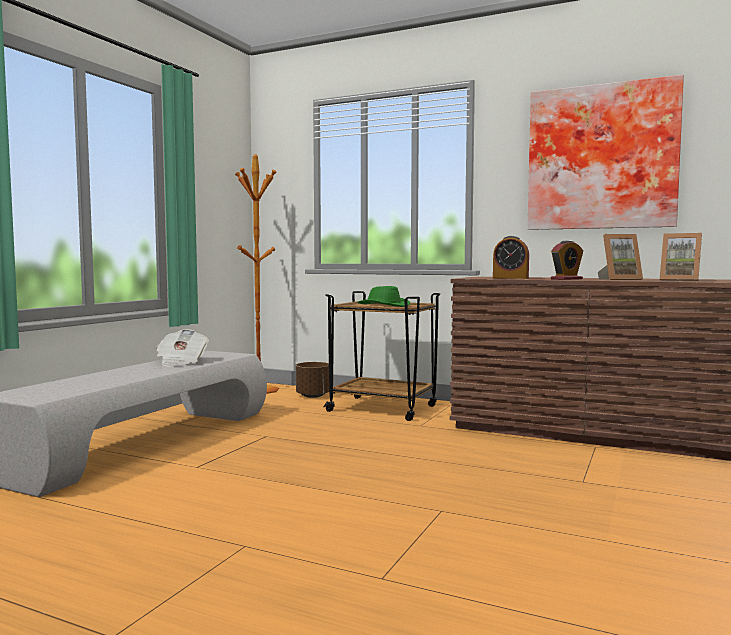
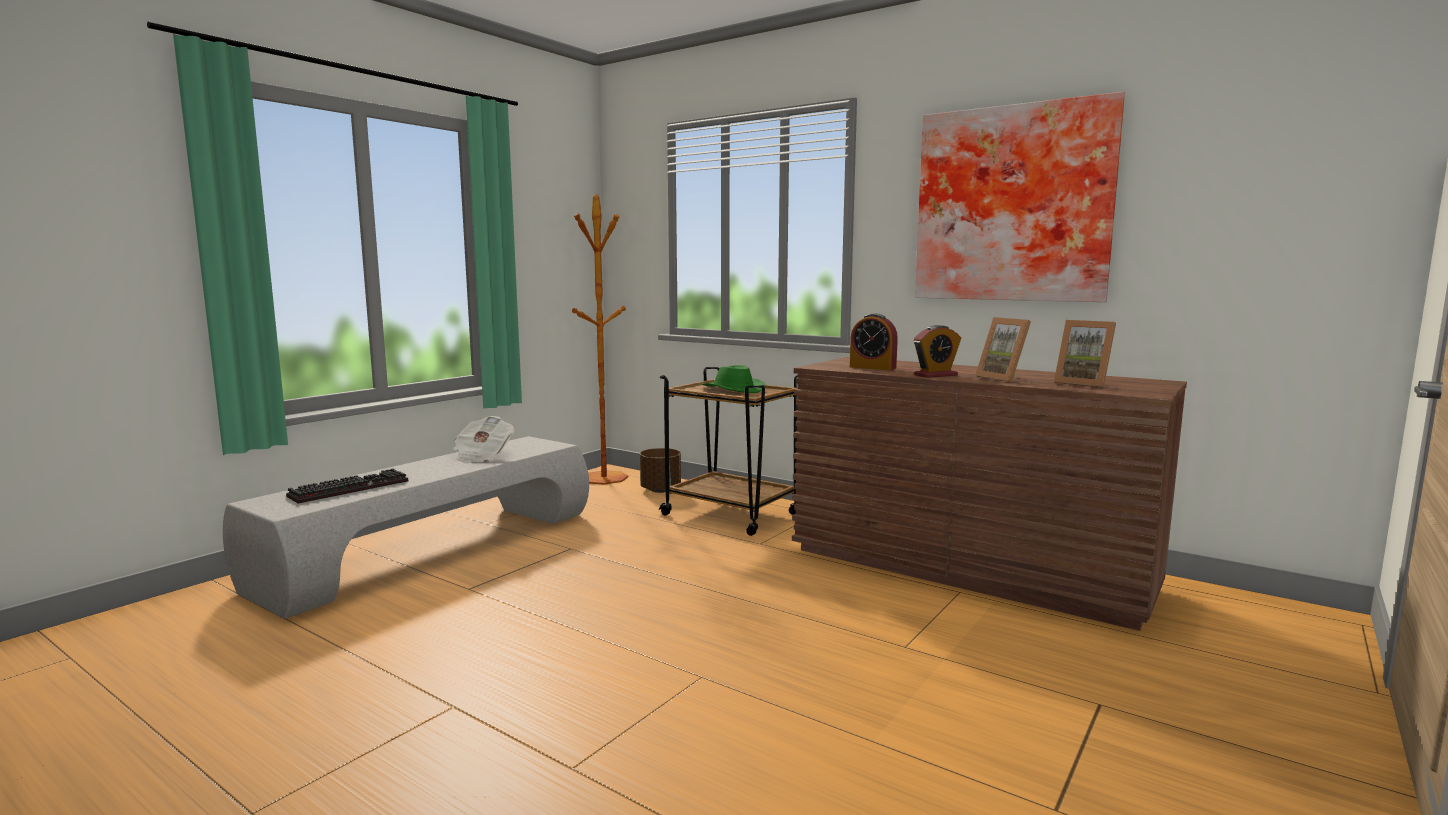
camera: 10 degrees right, 5 degrees up
picture frame [598,234,643,280] -> picture frame turned 60 degrees clockwise [975,317,1031,382]
none -> keyboard [286,469,408,504]

